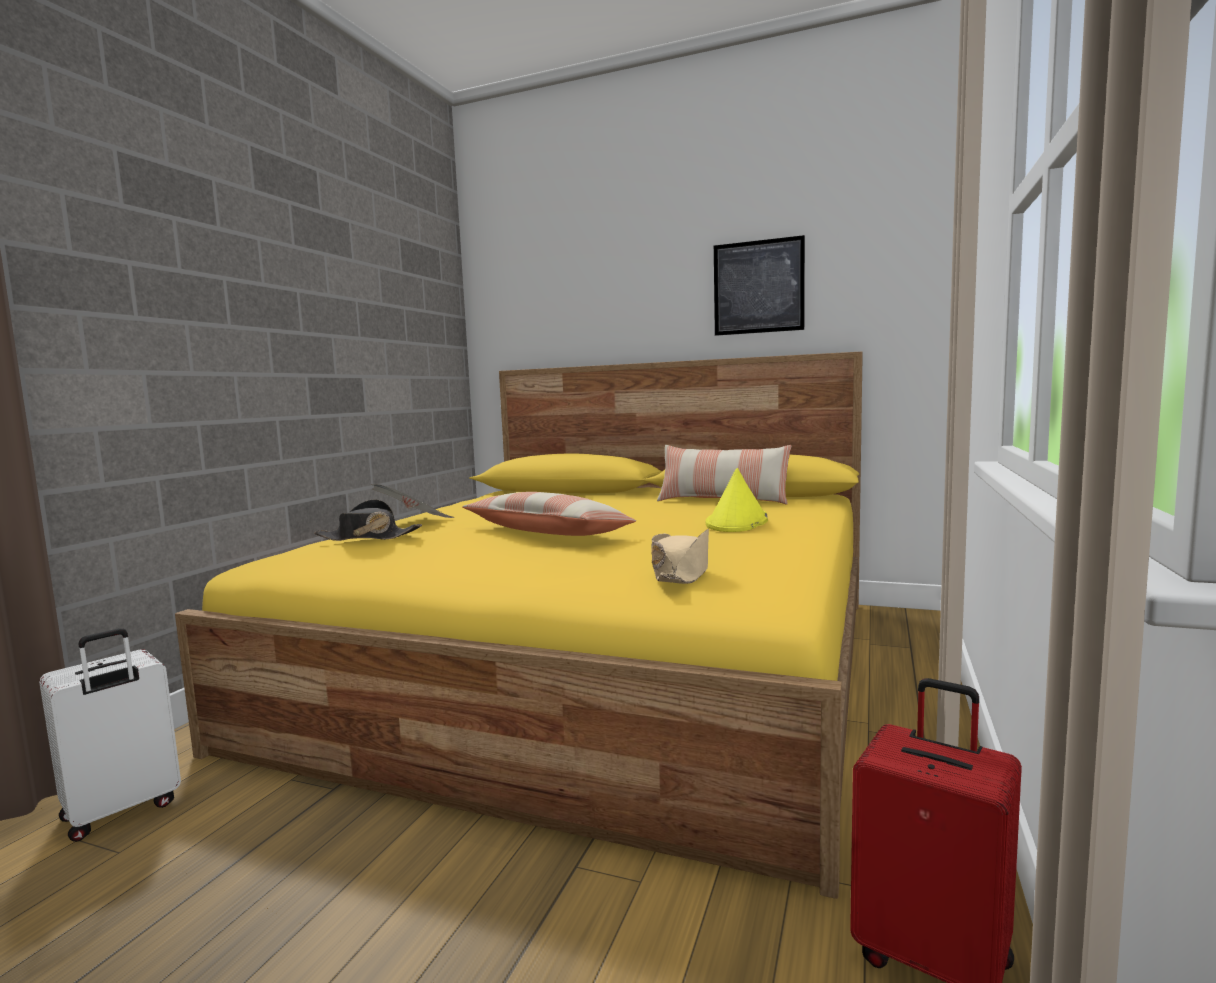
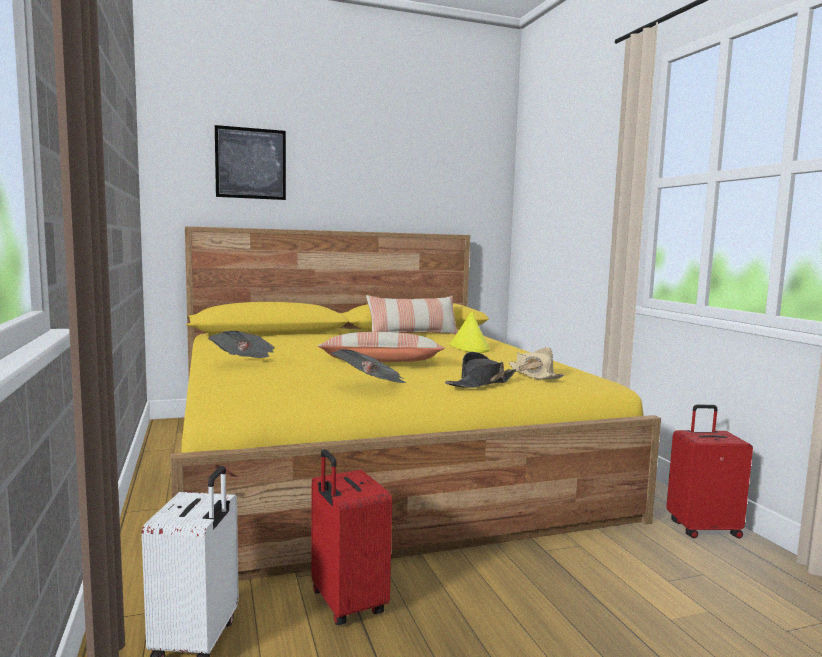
camera: 40 degrees left, 0 degrees up
black hat [314,499,422,541] -> black hat moved to [445,352,516,388]
picture [714,235,805,336] -> picture moved to [215,125,286,200]
none -> red suitcase [311,449,392,625]
none -> newspaper [331,349,407,383]

